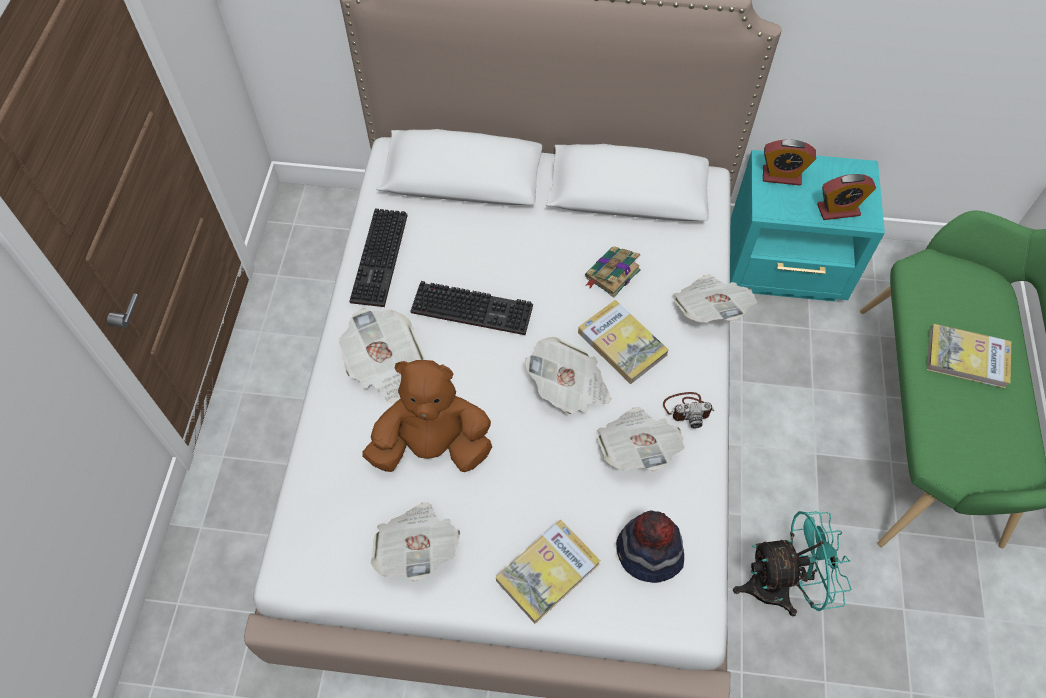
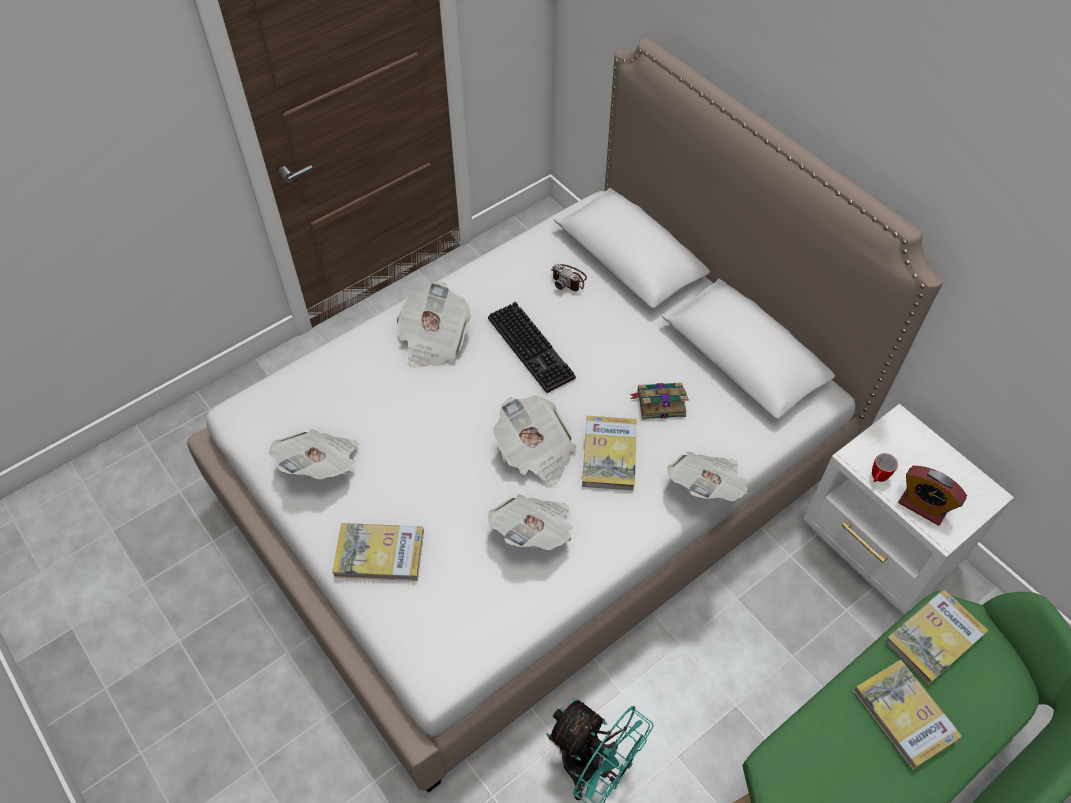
camera: 45 degrees right, 5 degrees down
keyboard [350,208,408,307] -> none
brown plush toy [362,360,492,472] -> none
hat [616,510,684,583] -> none
camera [663,392,714,429] -> camera moved to [551,264,587,291]
turquoise nightstand [730,150,885,302] -> white nightstand [803,404,1014,613]
alarm clock [763,139,816,185] -> none
none -> mug [872,453,898,482]
none -> book [885,589,988,685]

